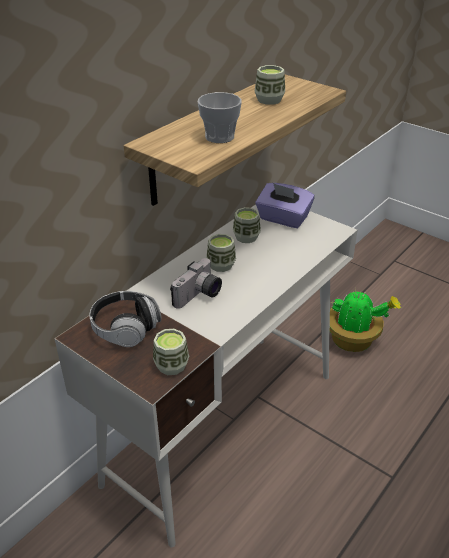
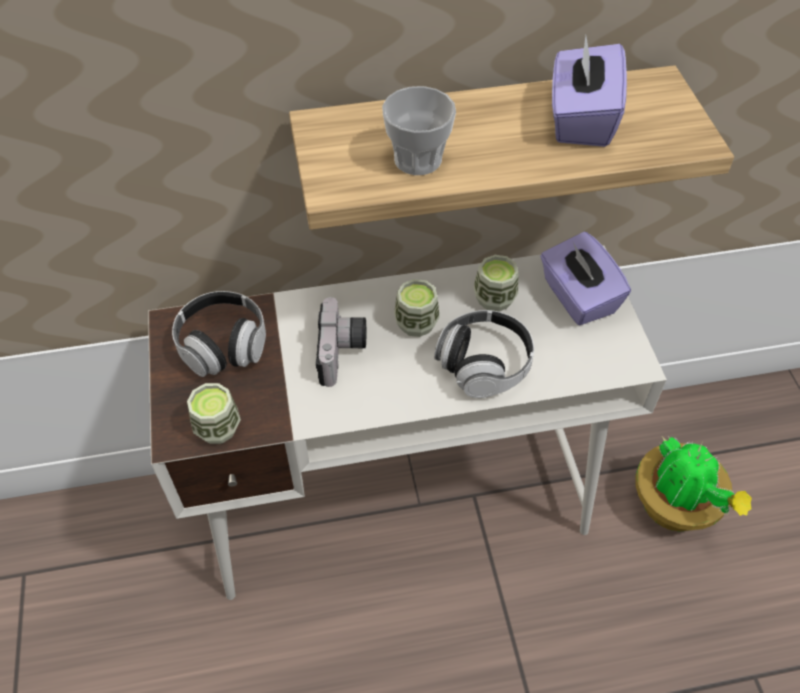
camera: 40 degrees right, 15 degrees up
camera [170,258,222,309] -> camera turned 75 degrees counterclockwise [316,297,366,387]
cup [254,65,285,105] -> purple tissue box [552,36,627,147]
none -> headphones [434,310,534,398]

